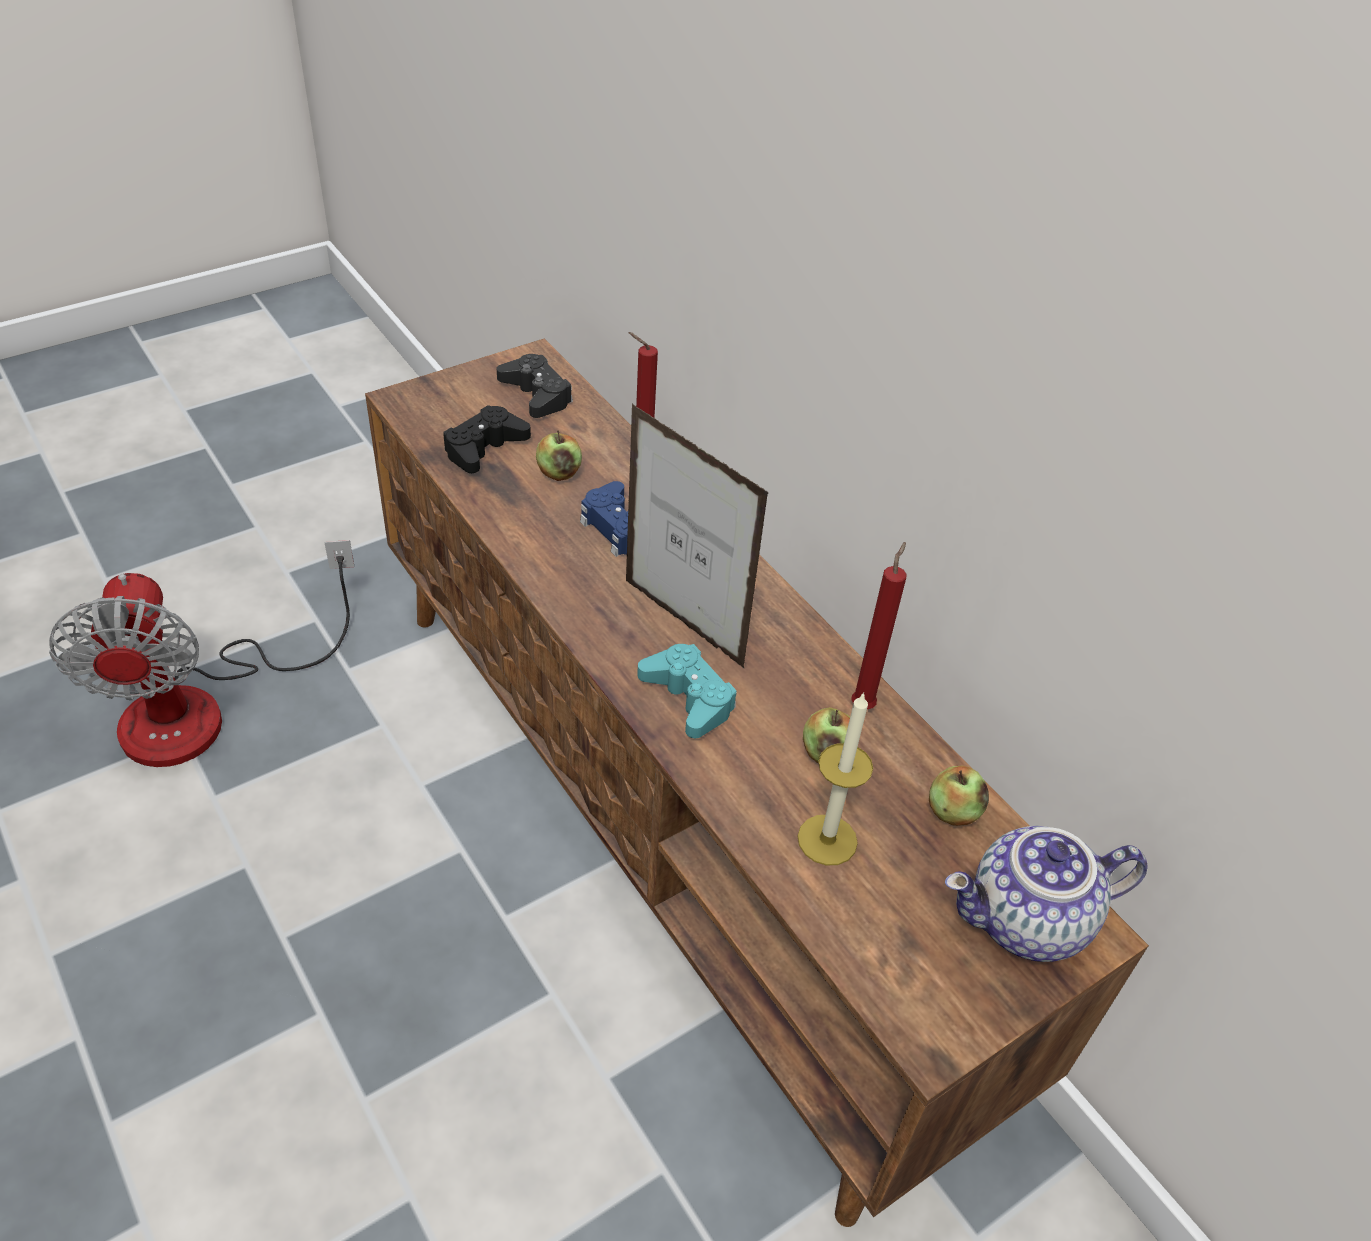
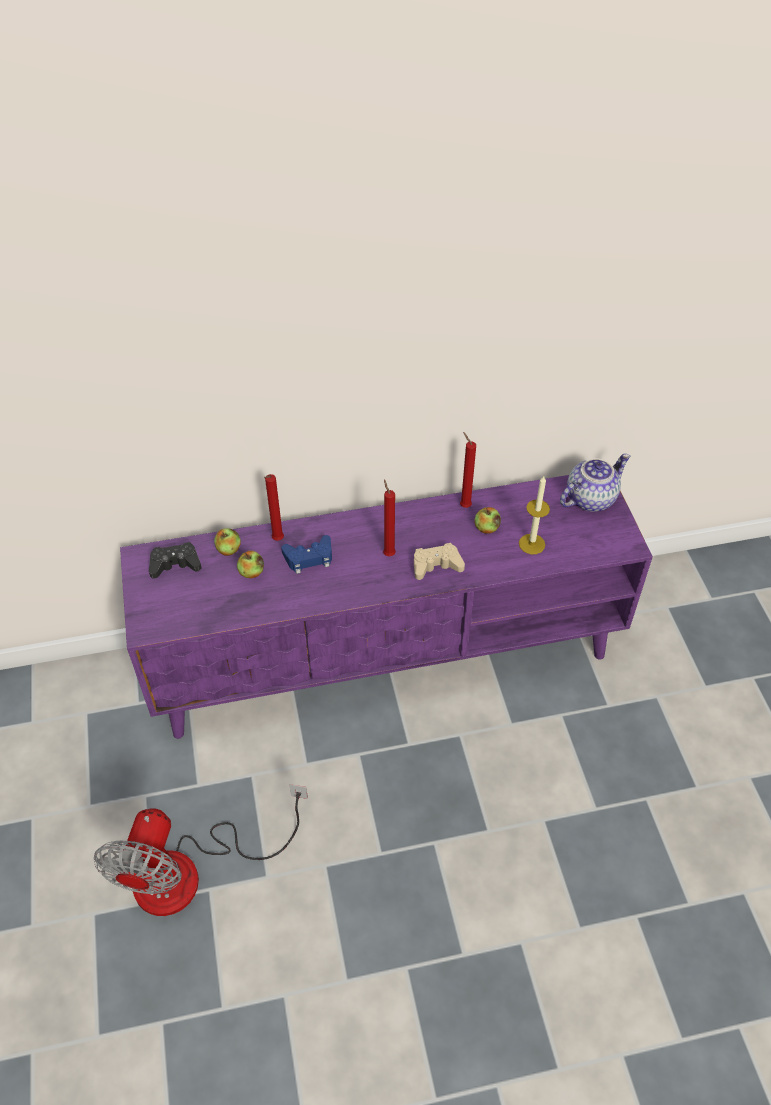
camera: 65 degrees left, 5 degrees up
fan [49,540,355,767] -> fan turned 90 degrees clockwise [94,784,308,916]
brown tv stand [365,339,1149,1227] -> purple tv stand [120,475,653,739]
black game controller [443,405,531,473] -> none
picture frame [626,404,769,669] -> red candle [383,479,396,556]
turquoise game controller [637,644,737,738] -> beige game controller [414,543,465,580]
apple [929,765,989,826] -> apple moved to [214,528,241,556]
teapot [945,826,1148,962] -> teapot turned 135 degrees counterclockwise [560,454,630,512]

